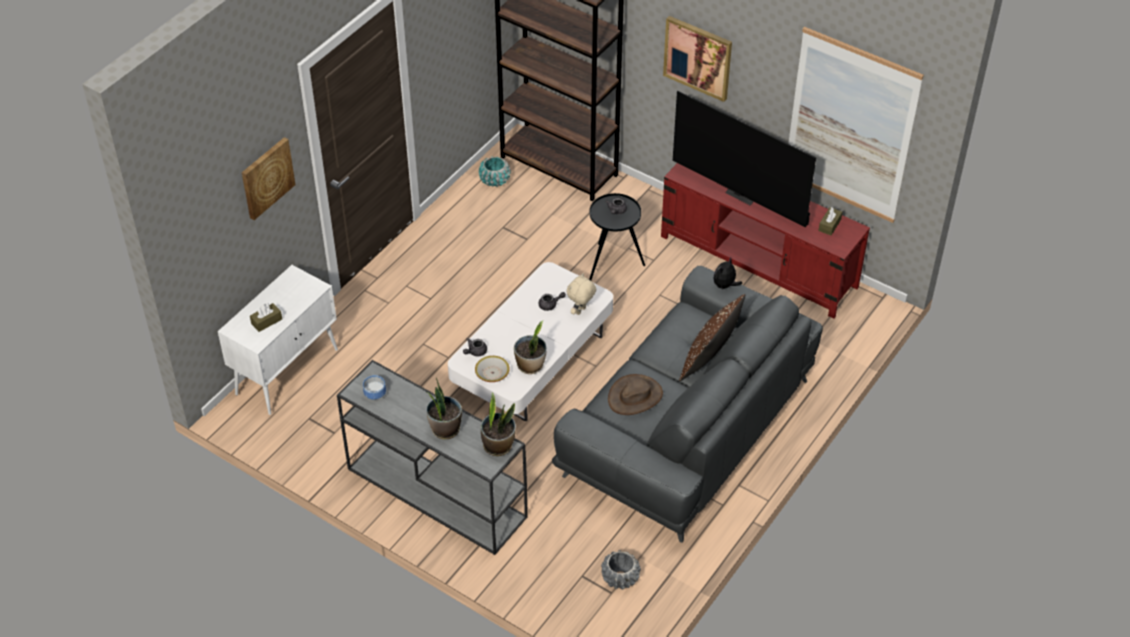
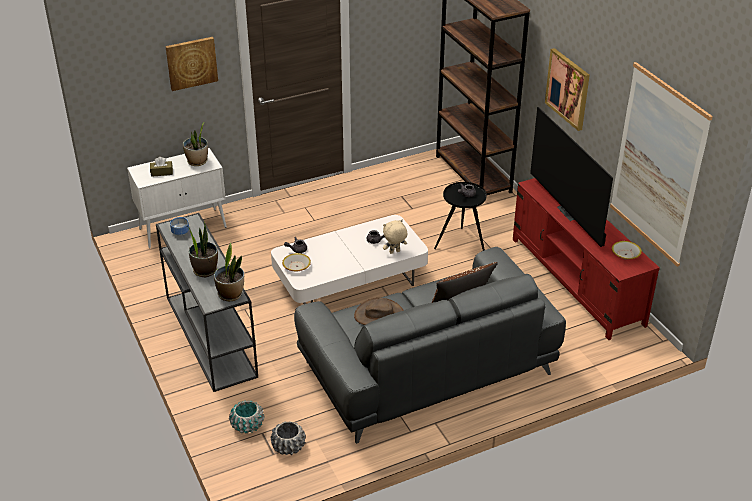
camera: 30 degrees right, 10 degrees down
turquoise planter [479,157,511,187] -> turquoise planter moved to [229,401,265,434]
potted plant [514,321,547,374] -> potted plant moved to [183,123,208,166]
plush toy [713,257,742,290] -> none
brown tissue box [818,207,842,235] -> bowl [612,241,642,260]

